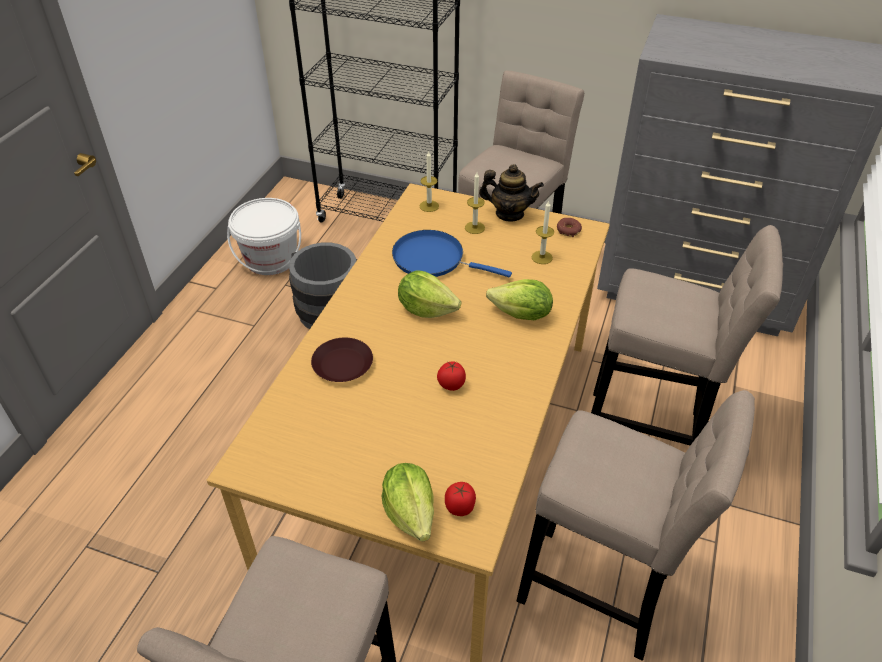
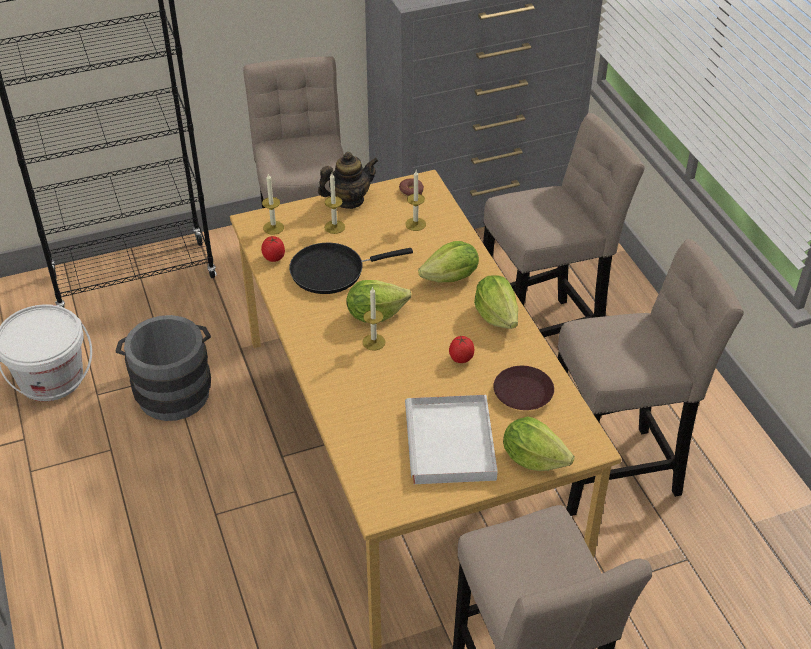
camera: 40 degrees left, 0 degrees up
brown plate [311,338,373,382] -> brown plate moved to [493,366,554,410]
blue frying pan [392,230,512,278] -> black frying pan [289,243,413,294]
tomato [445,482,476,516] -> tomato moved to [261,236,285,262]
none -> candle [362,287,386,351]
none -> white tray [405,395,498,484]
none -> lettuce [474,275,518,329]

